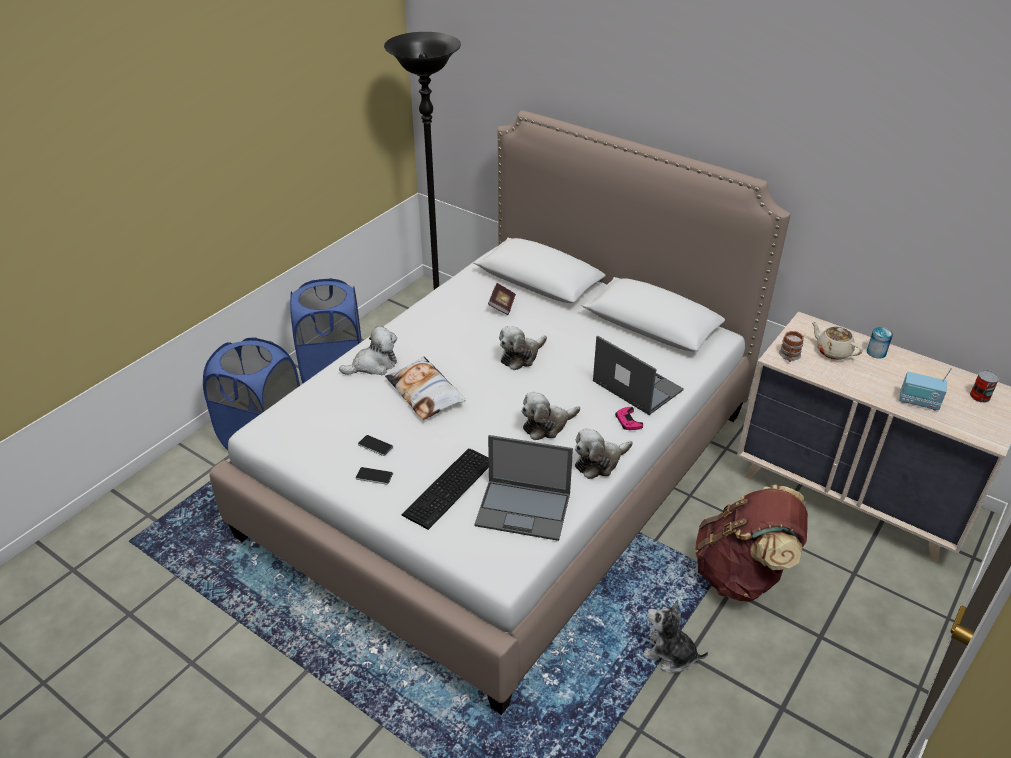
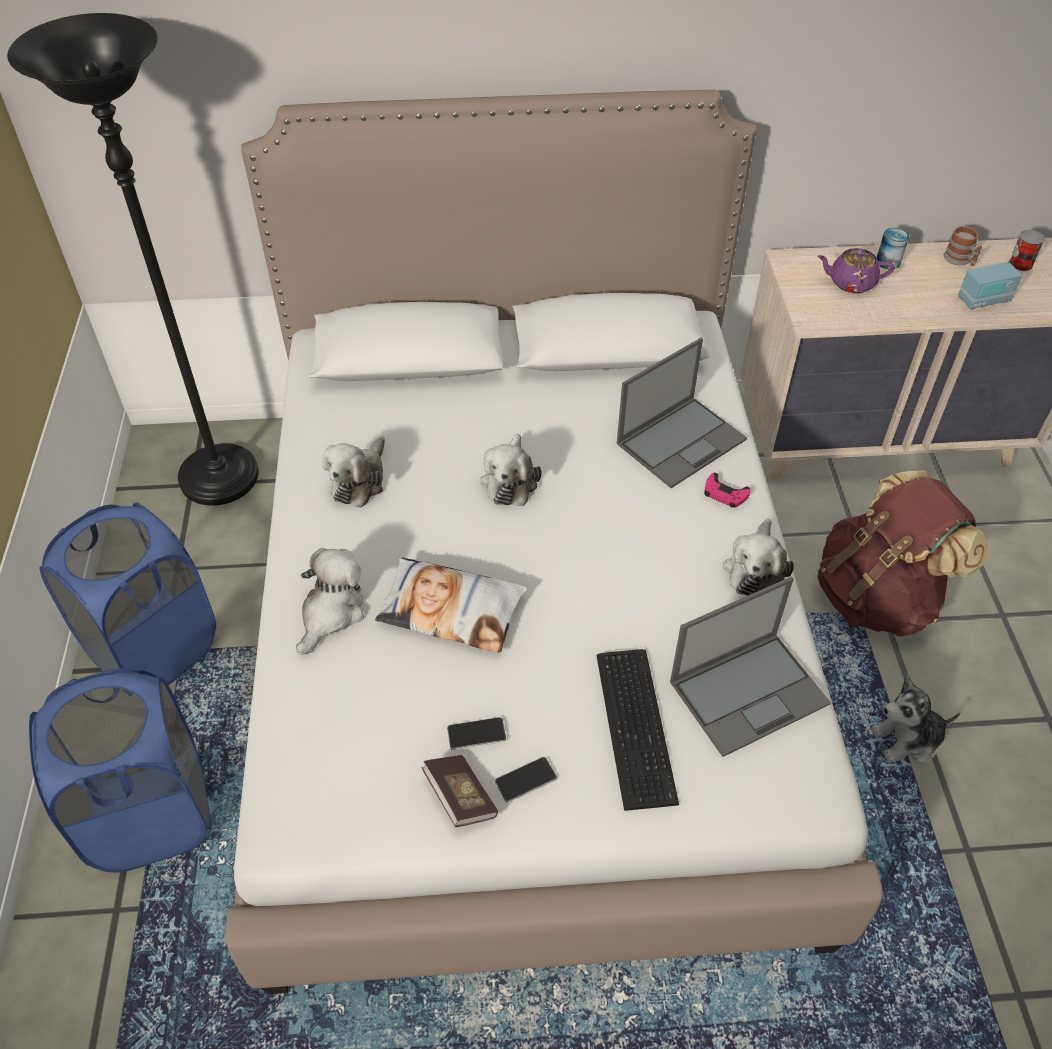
camera: 40 degrees left, 10 degrees up
book [488,283,516,315] -> book moved to [421,755,498,827]
plush toy [521,392,580,440] -> plush toy moved to [323,436,385,508]
laptop [593,336,684,415] -> laptop turned 135 degrees clockwise [617,338,747,488]
mug [779,331,804,362] -> mug moved to [943,226,982,266]
beige teapot [811,321,863,360] -> purple teapot [817,248,895,293]

